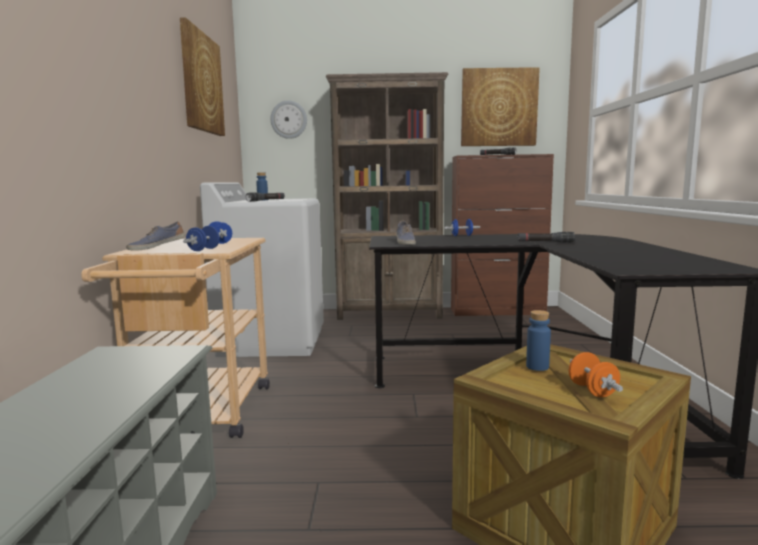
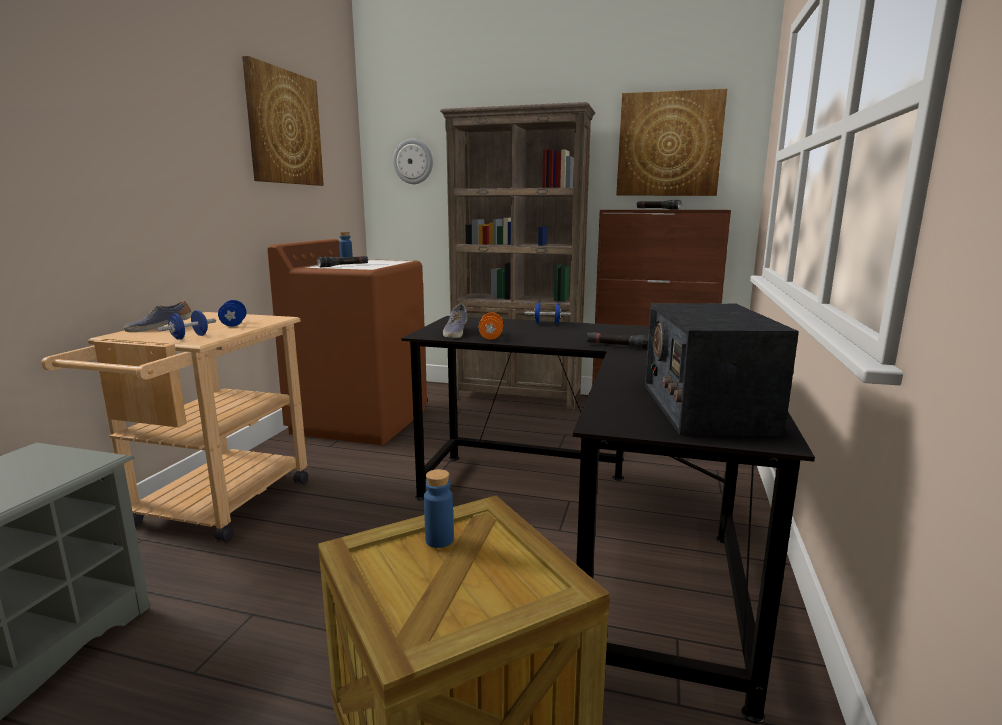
camera: 15 degrees right, 5 degrees up
white washing machine [200,182,324,357] -> brown washing machine [267,239,427,445]
orange dumbbell [569,352,623,397] -> orange dumbbell moved to [479,312,503,340]
none -> radio [645,303,799,436]

